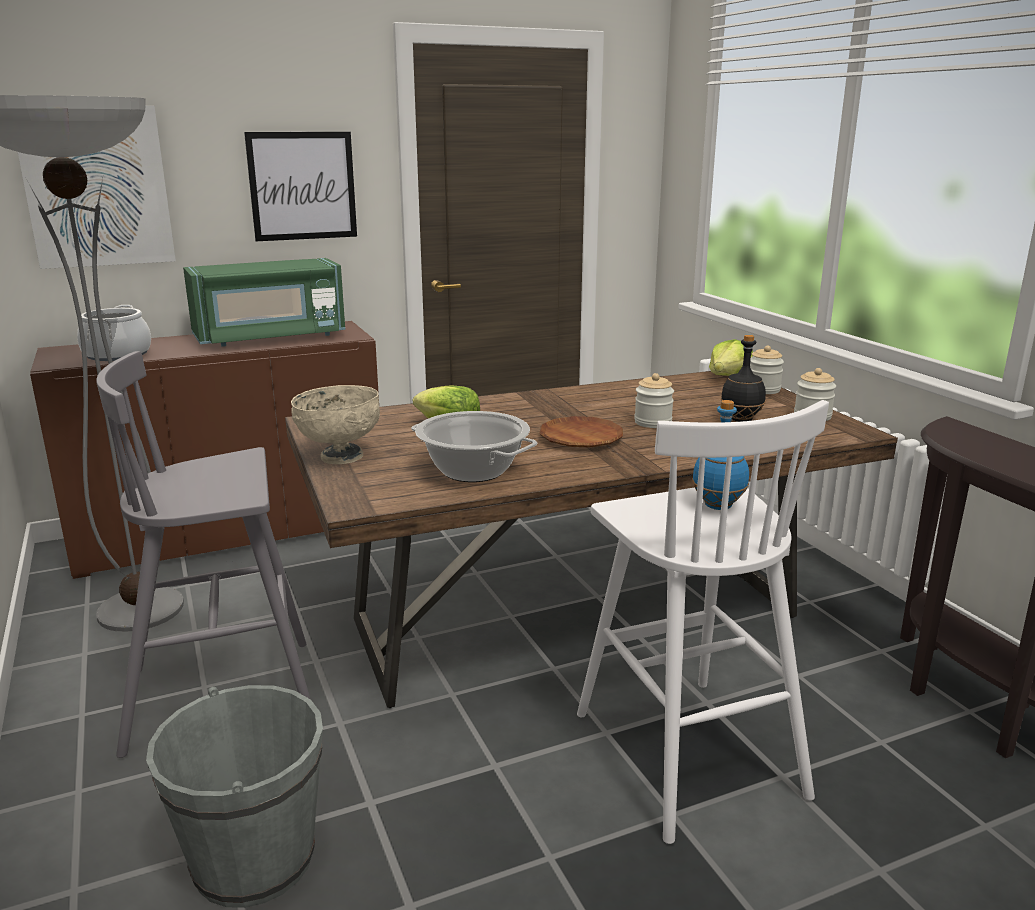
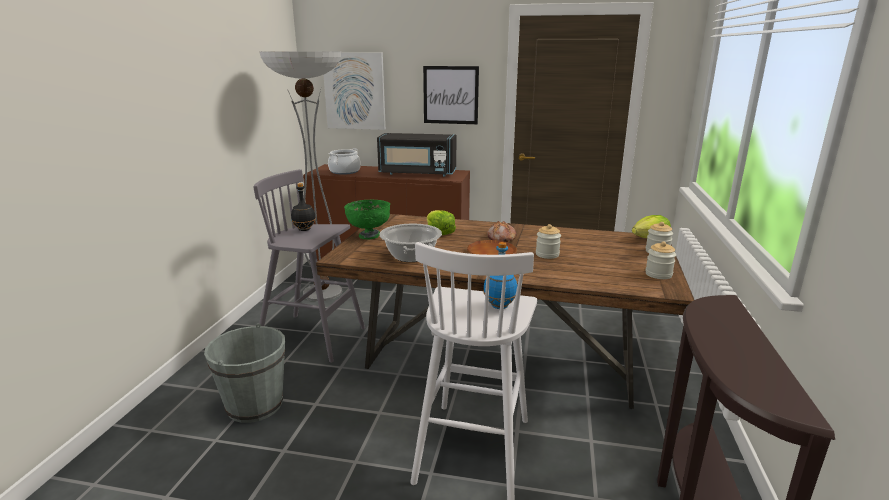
camera: 35 degrees right, 0 degrees up
green microwave [183,258,345,347] -> black microwave [377,133,456,177]
beige bowl [291,385,380,464] -> green bowl [344,200,390,239]
black bottle [721,335,766,422] -> black bottle moved to [291,183,316,231]
none -> bread [487,221,517,242]

